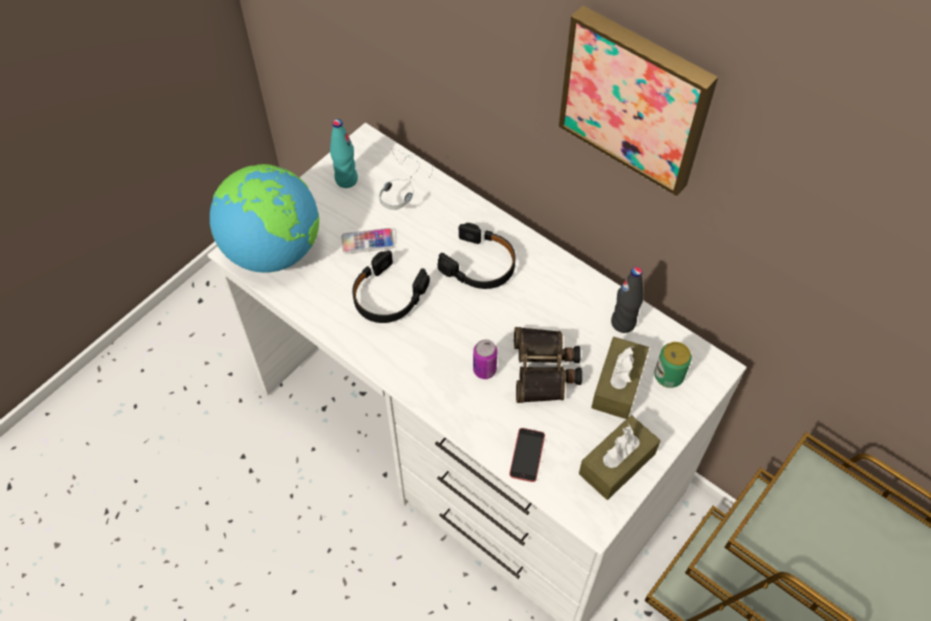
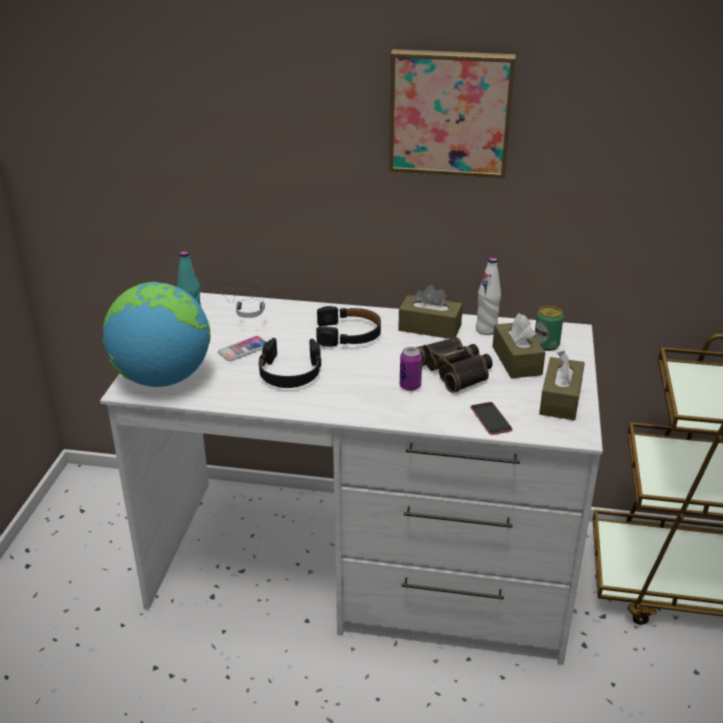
camera: 30 degrees left, 25 degrees down
black bottle [611,267,644,333] -> white bottle [476,258,501,335]
none -> brown tissue box [398,285,463,339]

